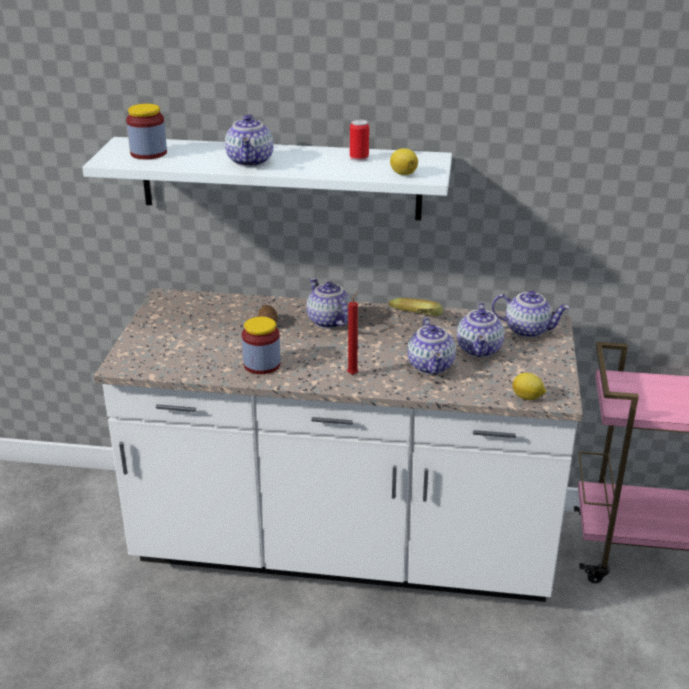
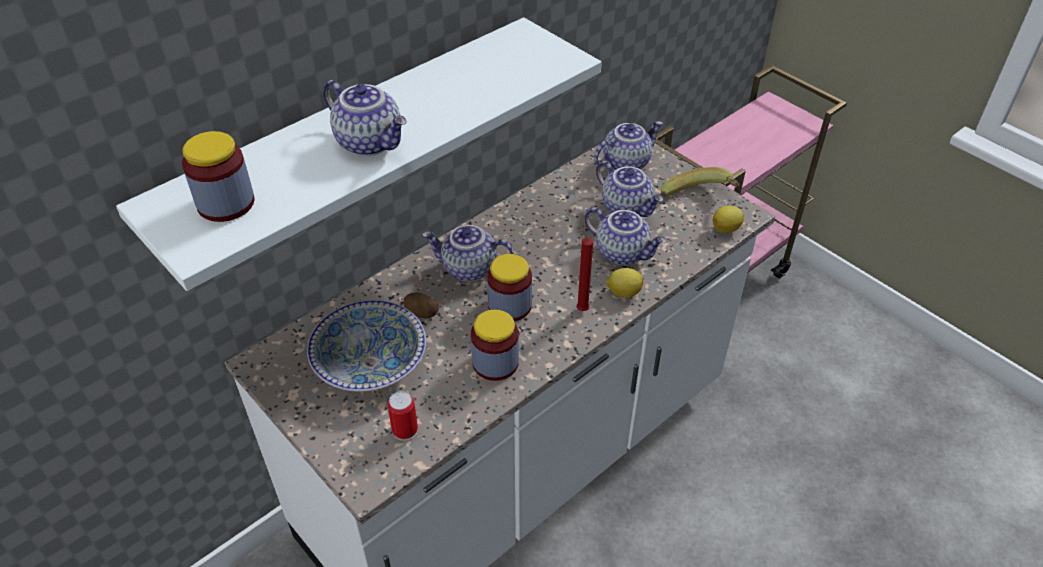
camera: 50 degrees left, 15 degrees up
can [350,119,369,162] -> can moved to [388,391,418,441]
banana [388,298,443,316] -> banana moved to [661,167,739,197]
lemon [390,148,418,175] -> lemon moved to [606,268,643,298]
none -> bowl [307,300,426,392]
none -> jar [487,254,532,321]

